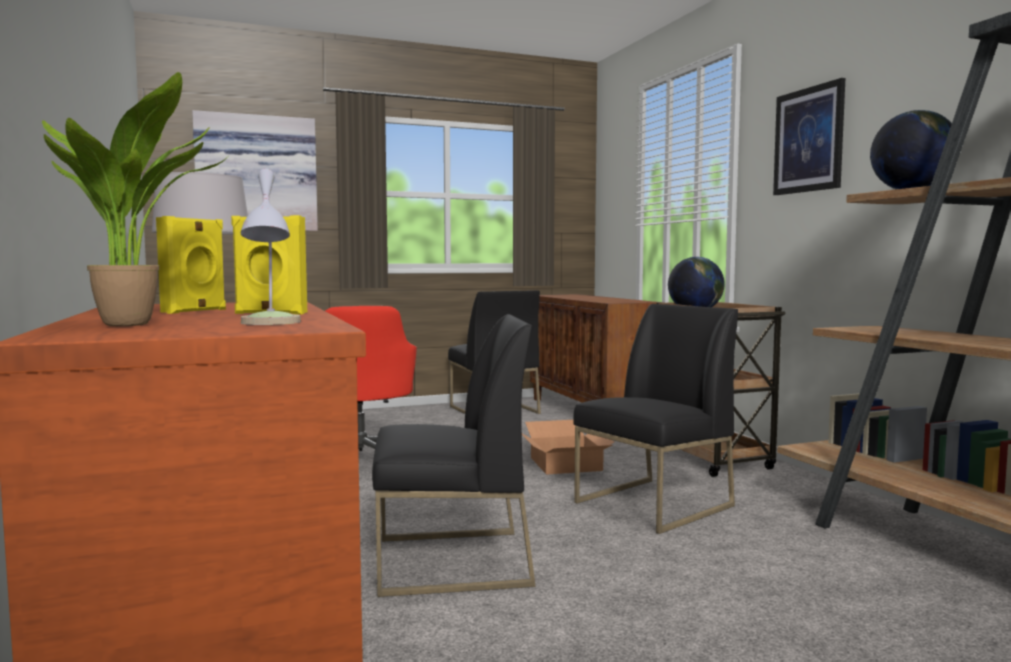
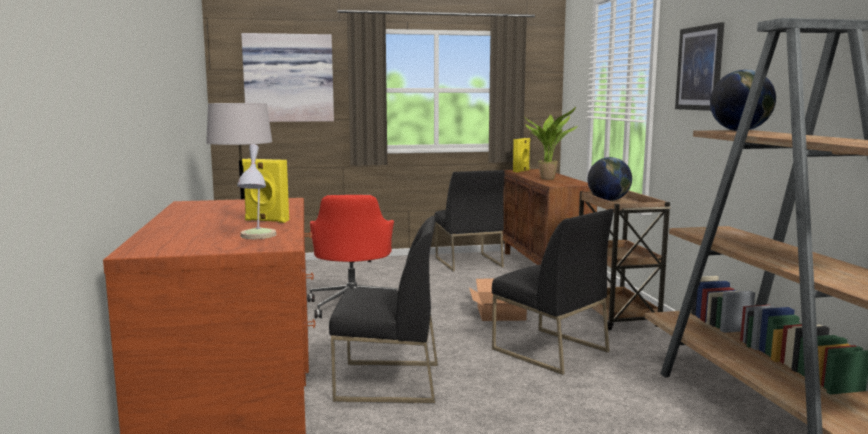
camera: 10 degrees right, 5 degrees up
potted plant [42,72,226,326] -> potted plant moved to [524,107,578,180]
yellow speaker [156,216,226,314] -> yellow speaker moved to [513,138,530,173]
black chair [573,304,738,534] -> black chair turned 75 degrees clockwise [492,209,614,375]

